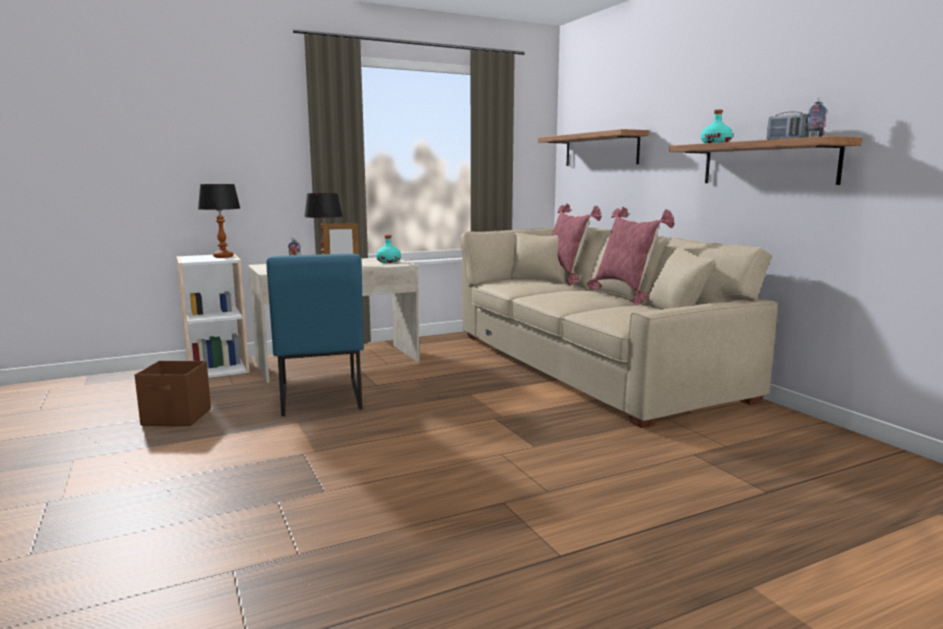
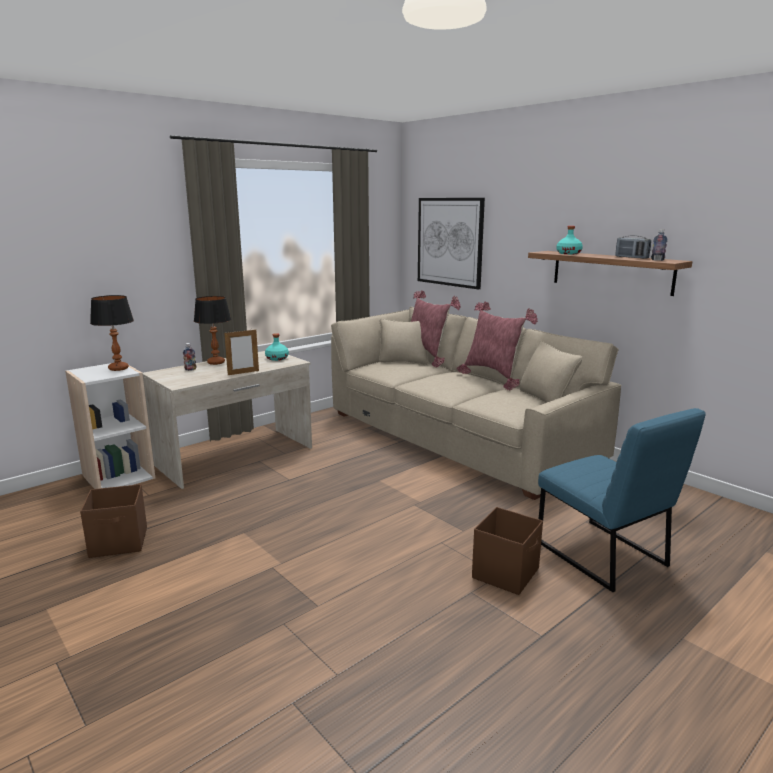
camera: 15 degrees left, 5 degrees up
blue chair [266,254,363,416] -> blue chair moved to [538,408,706,592]
shelf [538,129,649,166] -> picture [418,198,485,289]
none -> brown storage box [472,507,543,595]

